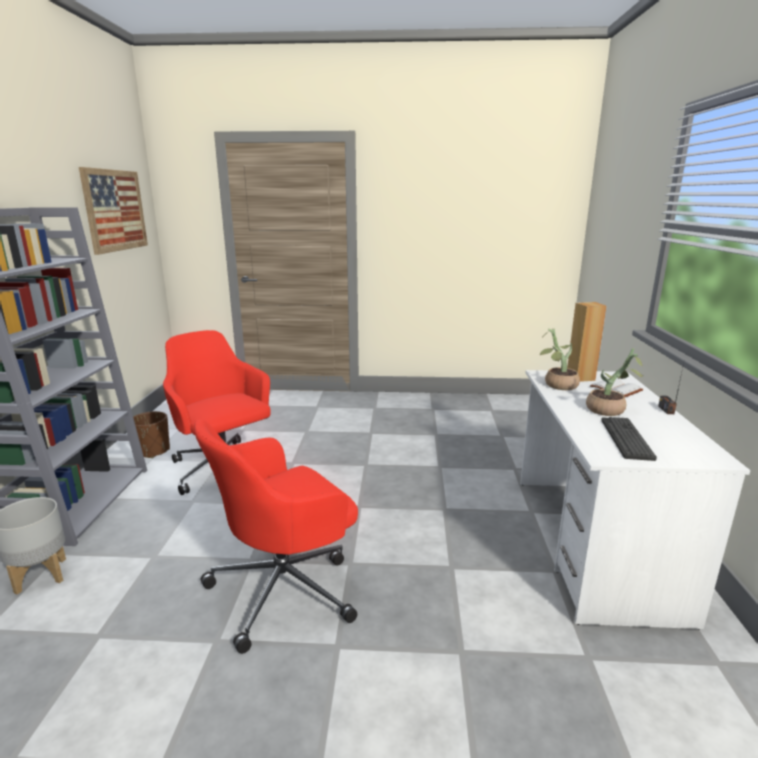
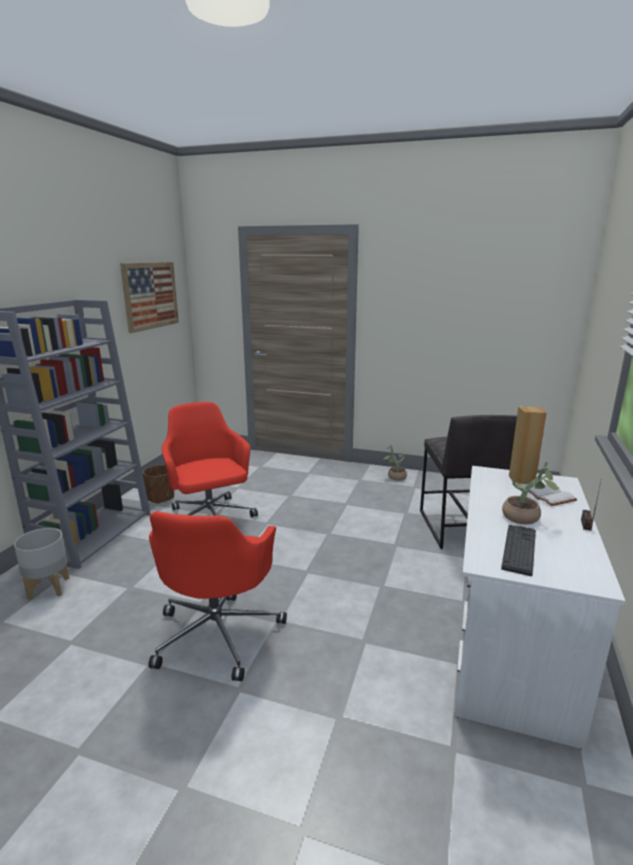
camera: 15 degrees right, 0 degrees up
red office chair [194,419,358,654] -> red office chair turned 60 degrees counterclockwise [148,511,287,681]
potted plant [540,329,580,390] -> potted plant moved to [384,445,407,481]
none -> grey stool [420,415,517,549]

